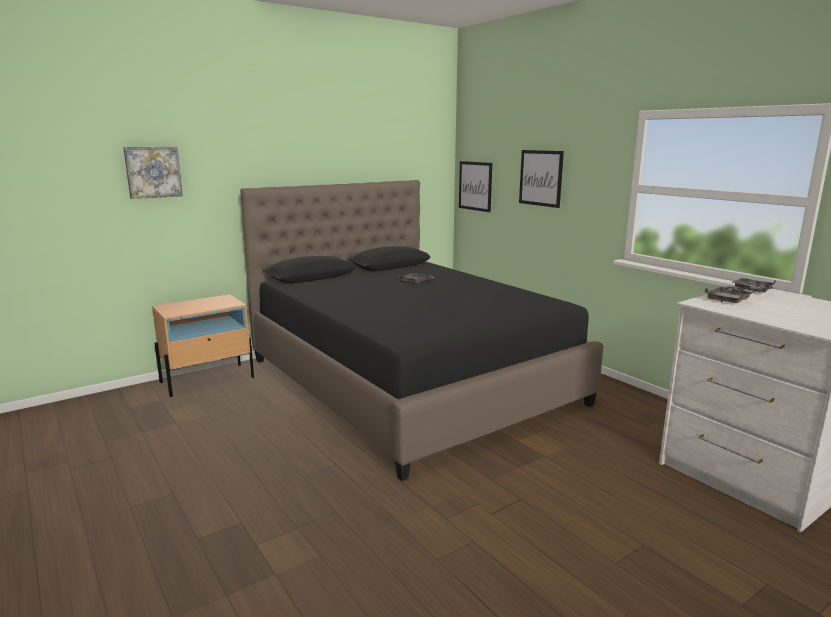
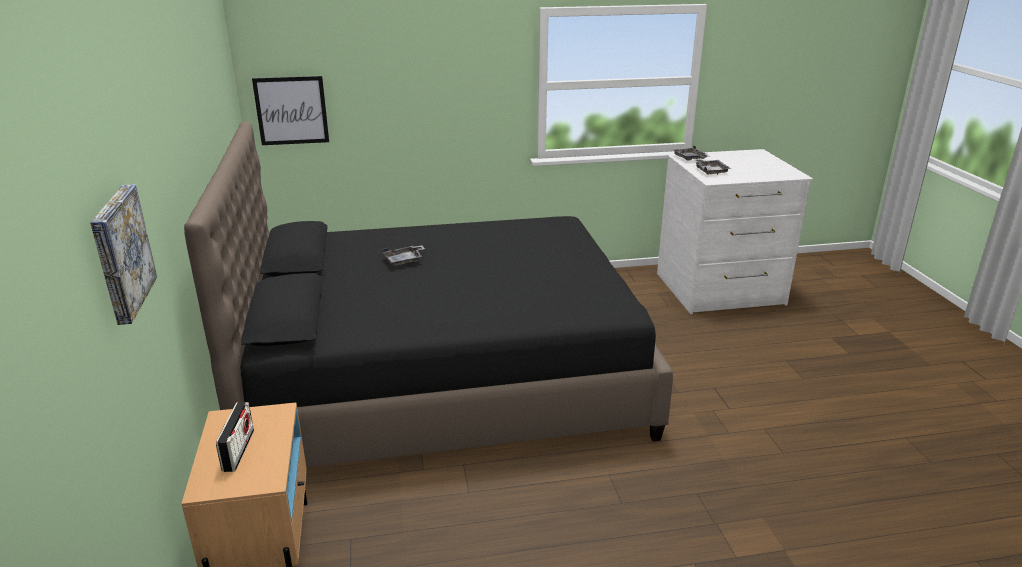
camera: 65 degrees left, 10 degrees up
picture [519,150,564,208] -> none
none -> radio [216,402,254,472]

